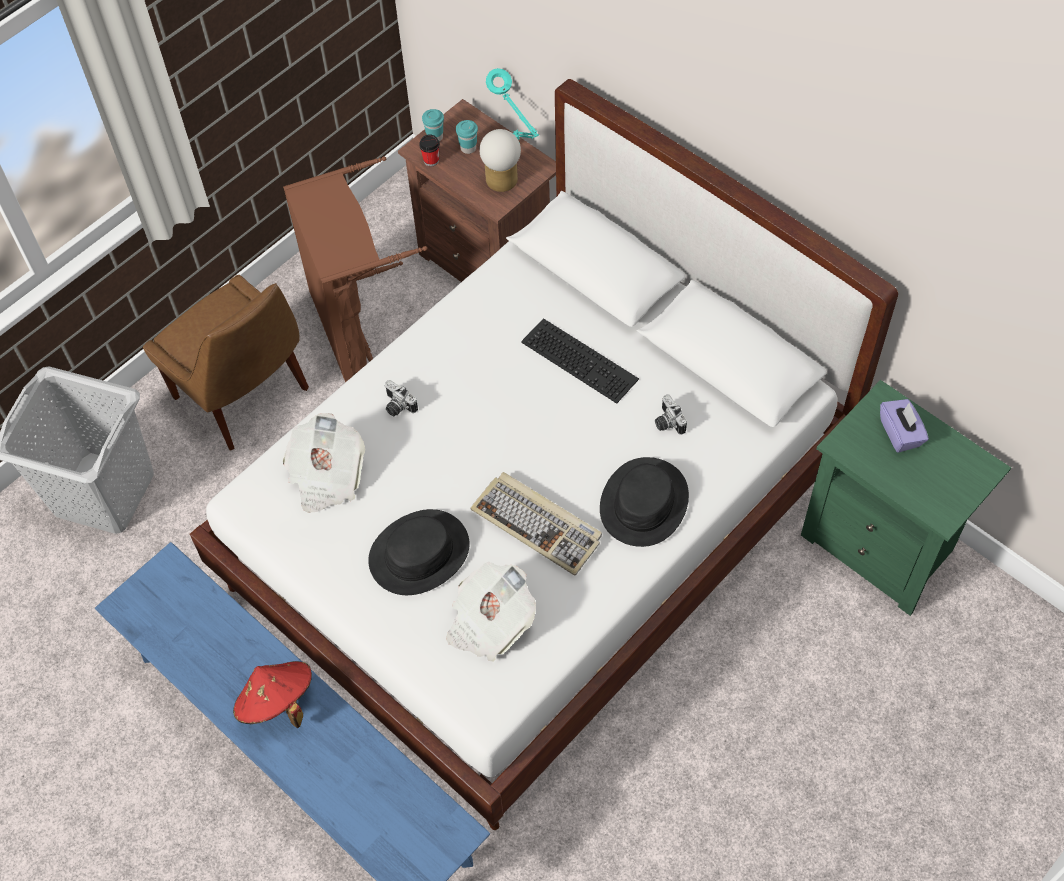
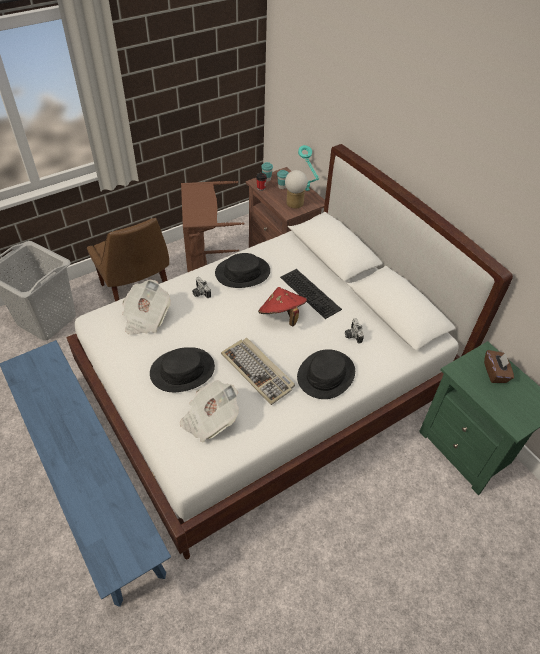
camera: 10 degrees right, 10 degrees down
red hat [233,661,312,728] -> red hat moved to [258,287,307,326]
purple tissue box [880,399,929,453] -> brown tissue box [484,350,514,383]
none -> black hat [215,253,270,288]

